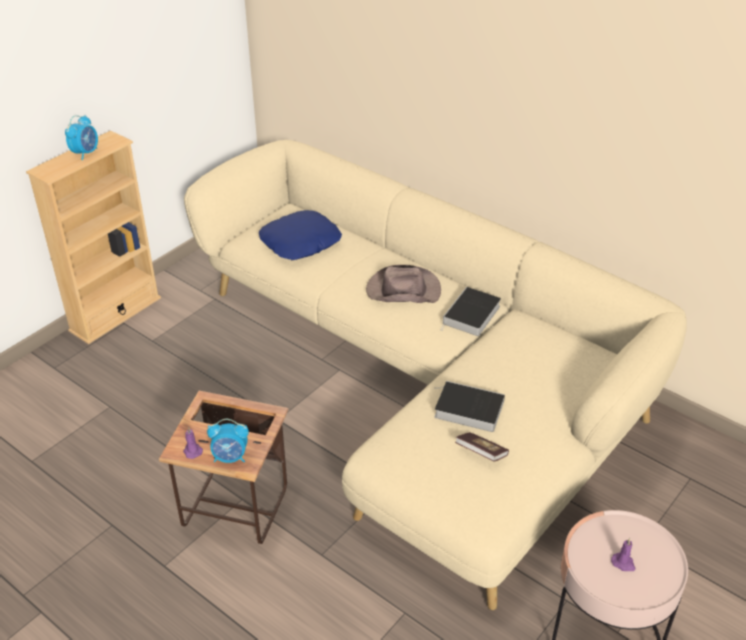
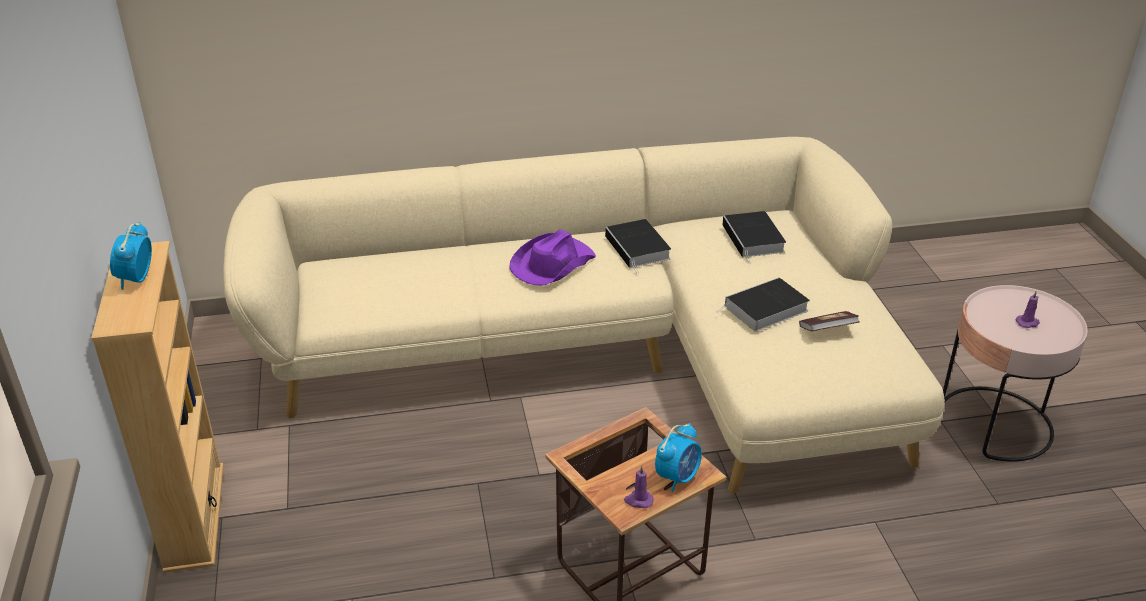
camera: 50 degrees left, 5 degrees down
alarm clock [65,115,98,160] -> alarm clock turned 150 degrees counterclockwise [110,222,152,290]
blue pillow [259,210,342,260] -> none
brown hat [366,265,441,303] -> purple hat [509,229,596,286]
none -> book [722,211,786,264]

